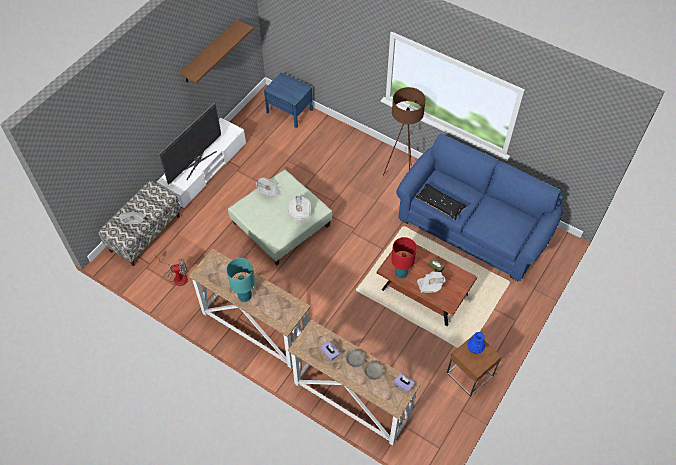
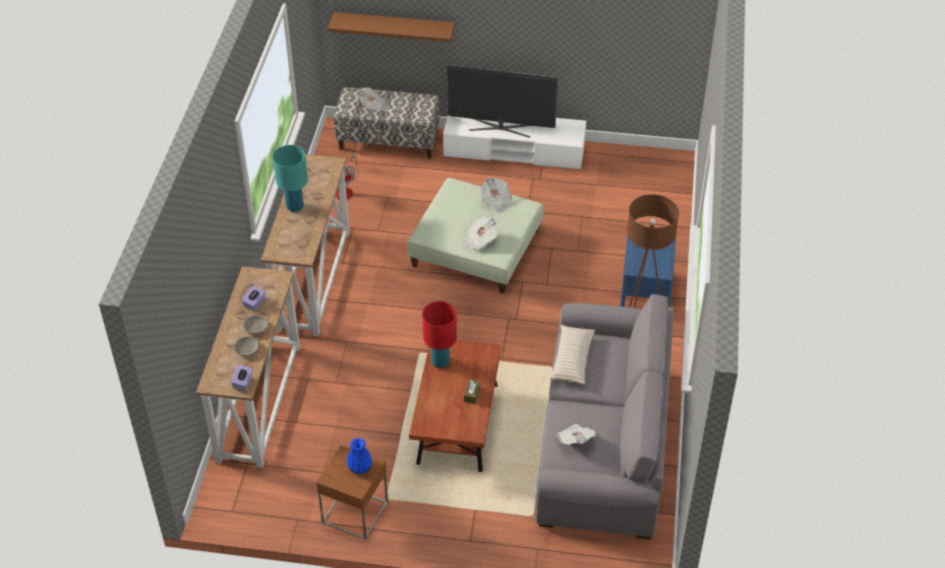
camera: 65 degrees right, 10 degrees down
brown shelf [179,20,254,84] -> brown shelf moved to [328,12,455,42]
blue nightstand [264,73,313,128] -> blue nightstand moved to [620,235,676,307]
blue sofa [396,134,563,282] -> grey sofa [535,294,674,539]
black pillow [415,183,467,220] -> beige pillow [550,325,595,384]
newspaper [417,271,445,293] -> newspaper moved to [557,424,596,445]

